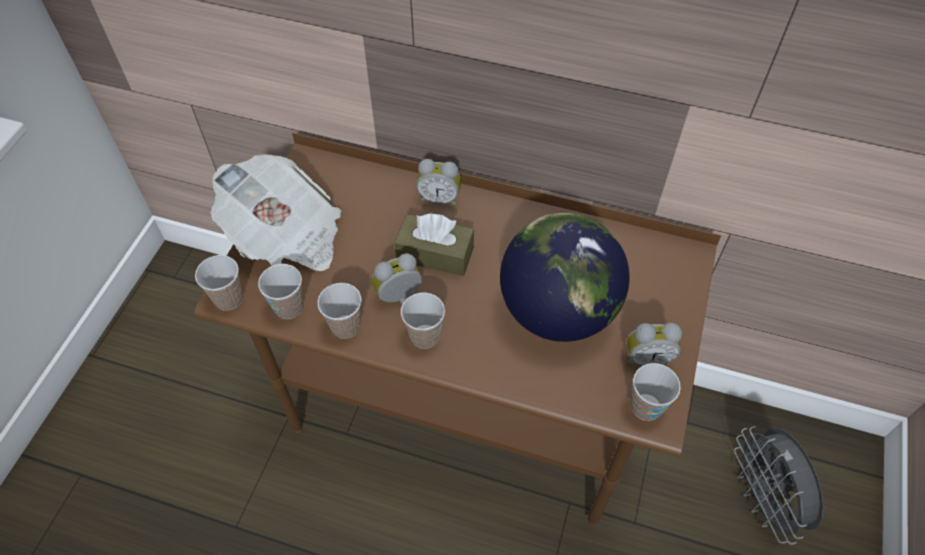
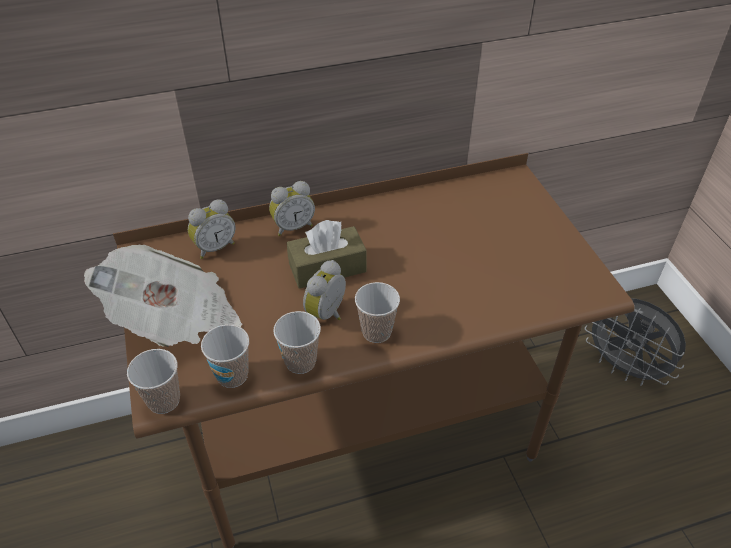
camera: 35 degrees left, 10 degrees down
globe [500,213,630,342] -> none
alarm clock [627,323,682,366] -> alarm clock moved to [188,200,236,259]
cup [631,363,681,421] -> none

